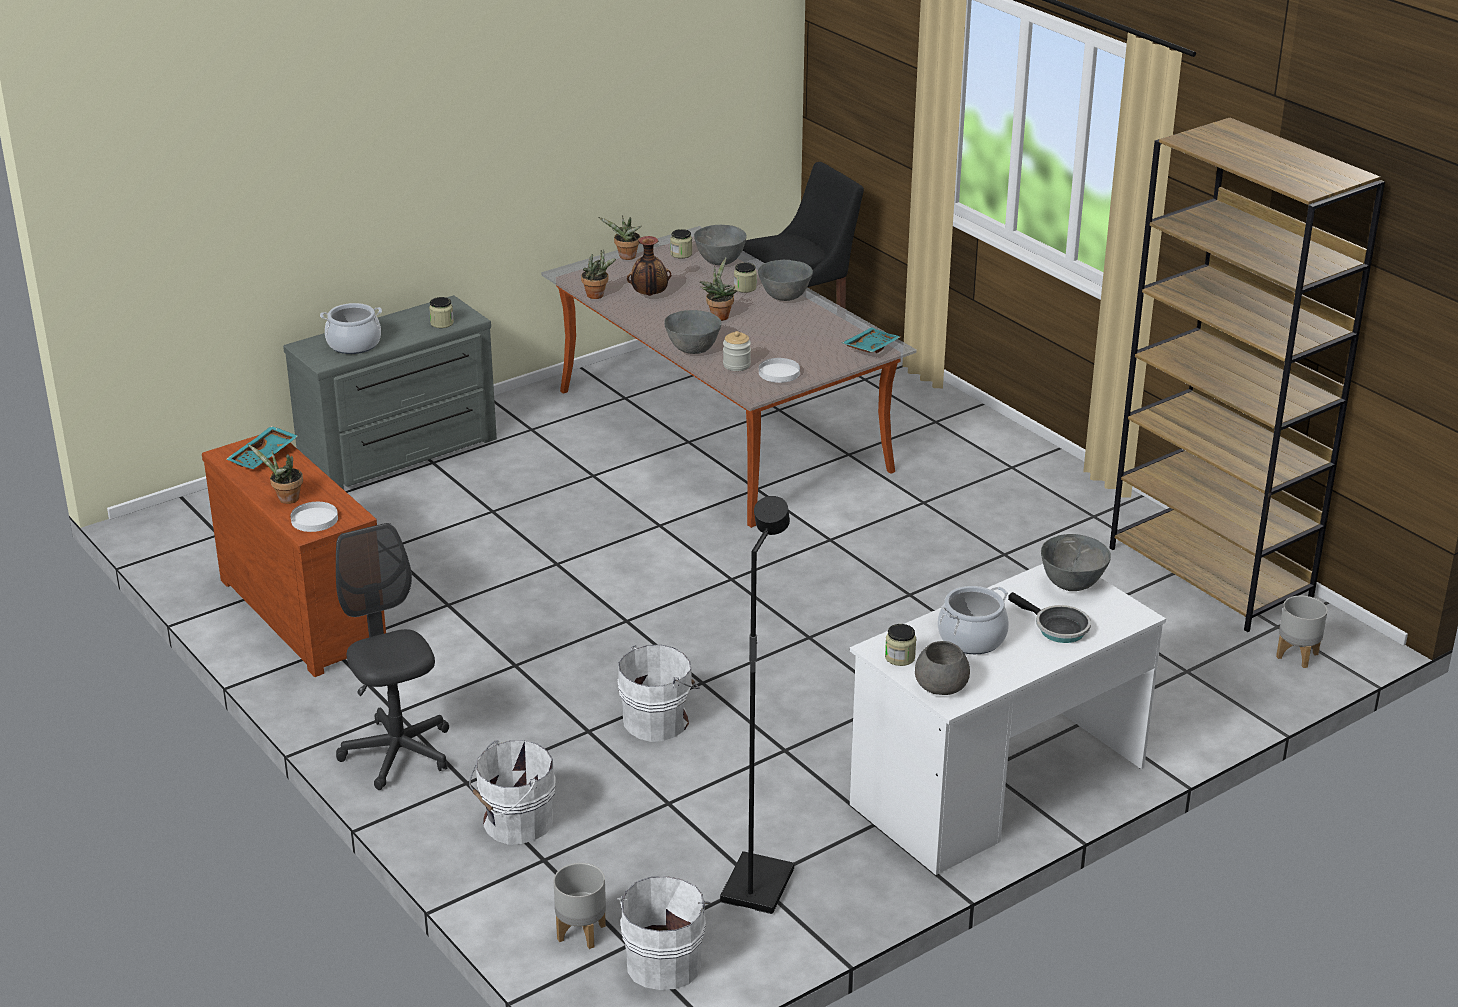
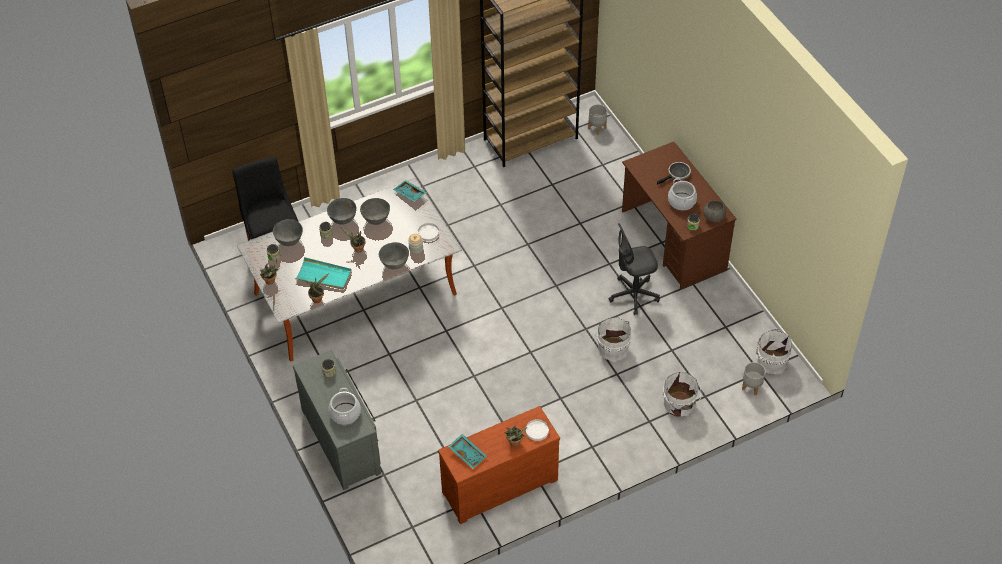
camera: 80 degrees left, 20 degrees up
grey office chair [336,523,449,790] -> grey office chair moved to [609,223,660,315]
vase [627,236,671,296] -> turquoise tray [294,257,352,290]
black floor lamp [720,496,794,914] -> none
white desk [850,564,1166,875] -> brown desk [622,142,736,290]
grey bowl [1041,534,1111,591] -> grey bowl moved to [360,198,390,225]

